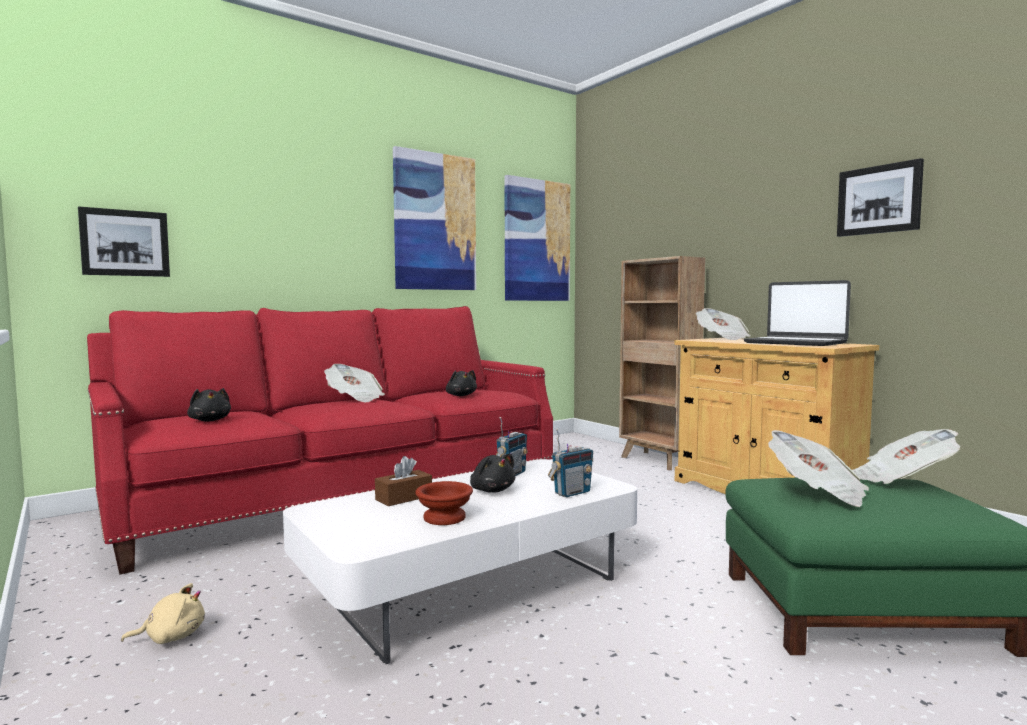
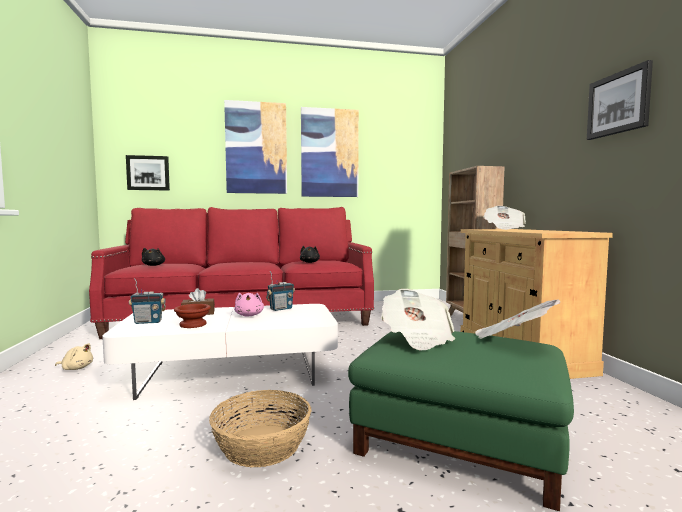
camera: 25 degrees right, 0 degrees up
newspaper [324,364,385,402] -> none
black plush toy [470,453,515,493] -> pink plush toy [234,293,264,316]
picture [504,175,570,301] -> picture moved to [224,100,287,194]
radio [548,429,593,497] -> radio moved to [129,278,166,324]
laptop [744,280,851,346] -> none
none -> basket [209,390,312,467]

